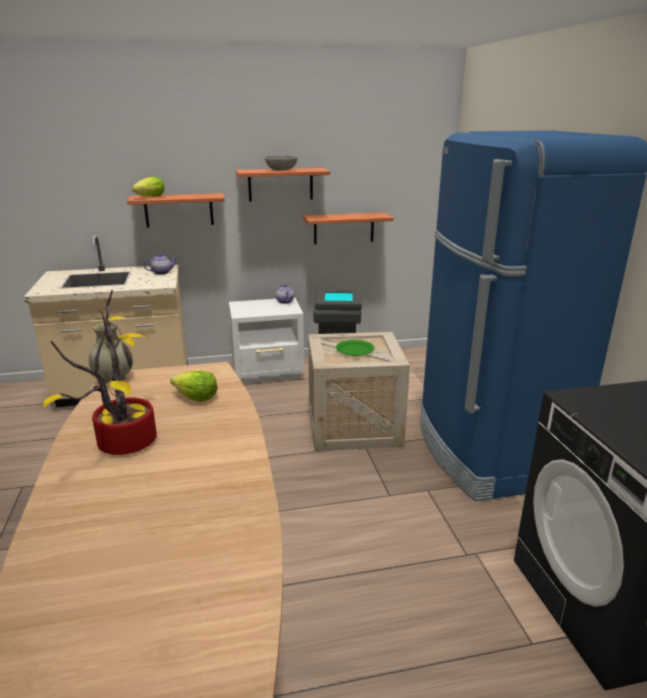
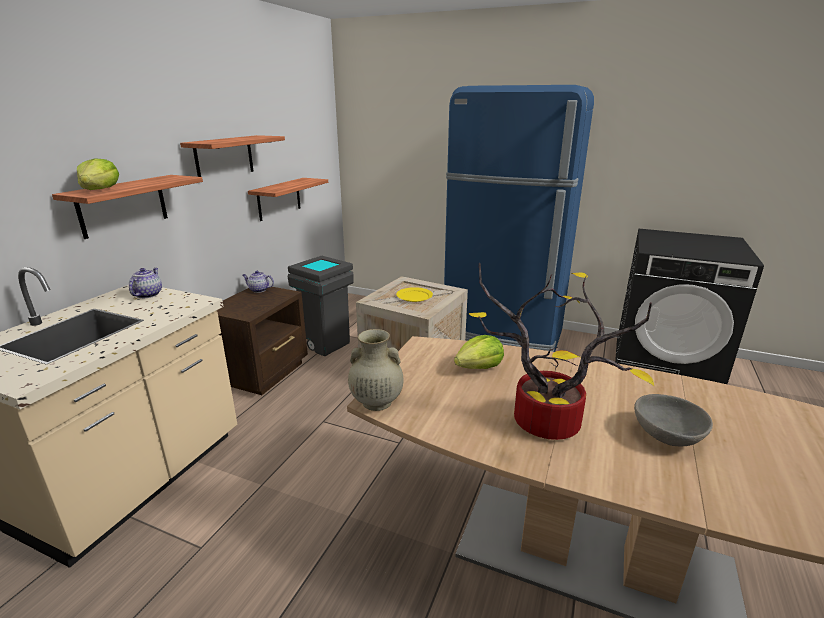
camera: 55 degrees left, 0 degrees up
white nightstand [229,297,304,384] -> brown nightstand [217,287,308,395]
grey bowl [265,155,298,171] -> grey bowl moved to [634,394,713,447]
green plate [336,340,375,356] -> yellow plate [396,287,433,302]

